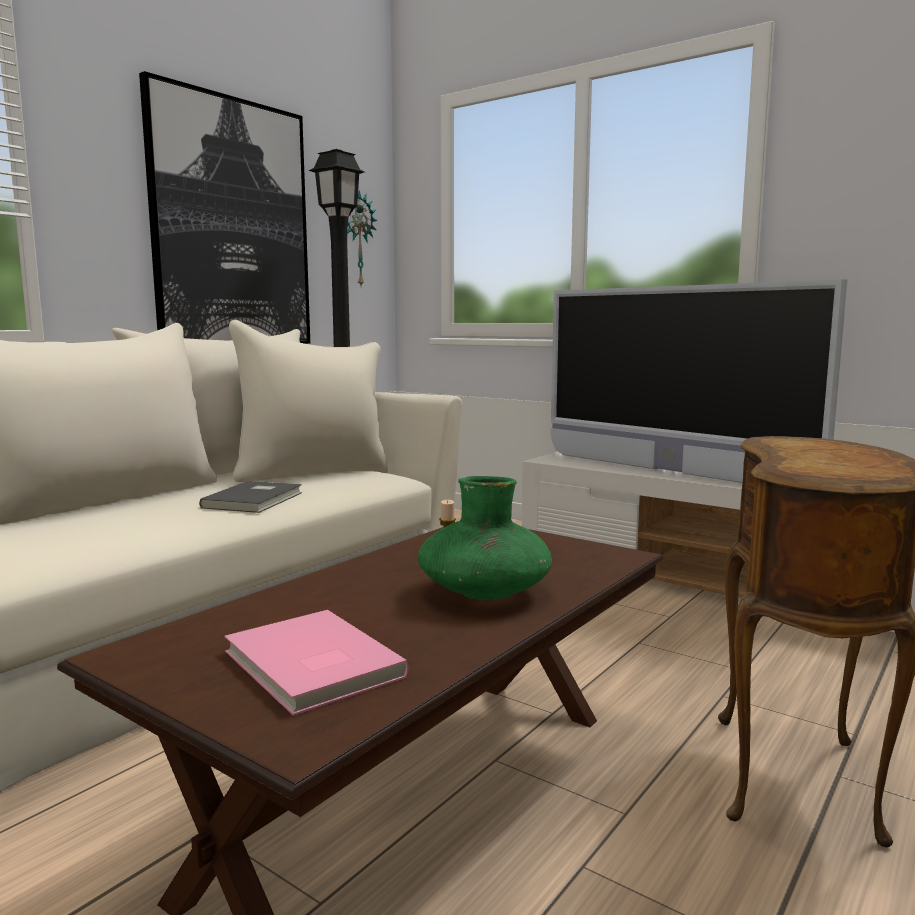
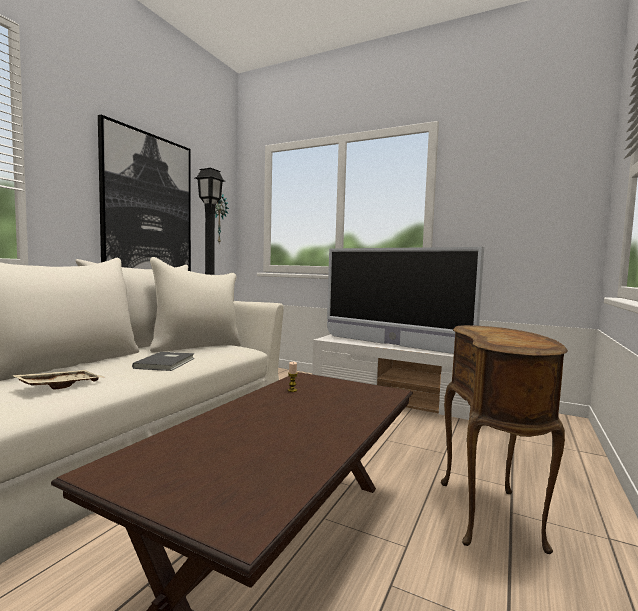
camera: 10 degrees left, 5 degrees down
pink book [224,610,409,716] -> none
green vase [418,476,552,600] -> none
none -> beige tray [11,370,103,389]

